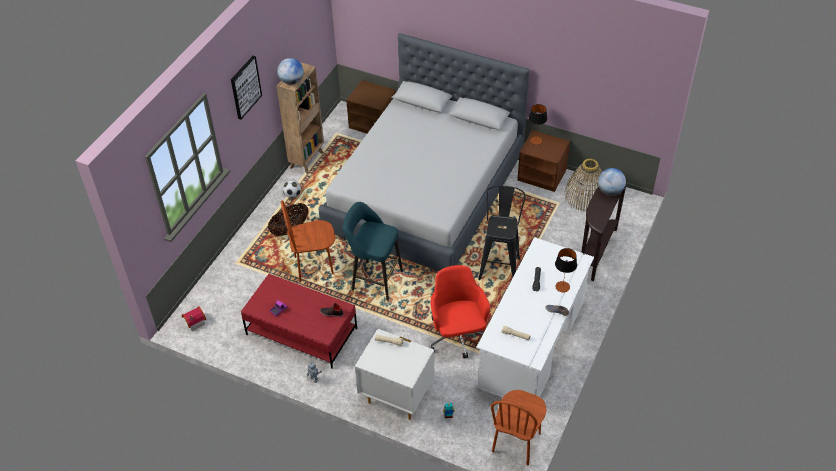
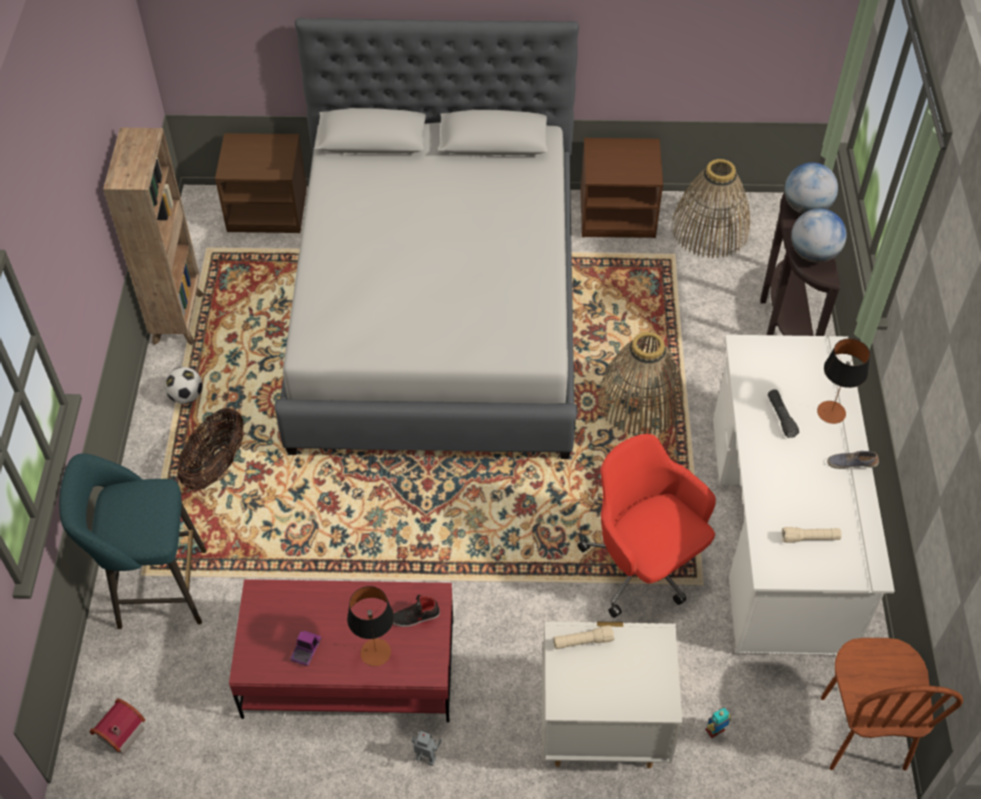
camera: 25 degrees left, 5 degrees up
picture [231,56,262,120] -> none
globe [277,58,304,85] -> globe moved to [791,209,846,263]
brown chair [281,200,335,281] -> none
turquoise stool [343,202,403,301] -> turquoise stool moved to [59,453,207,629]
black stool [478,185,526,280] -> basket [597,332,684,436]
table lamp [529,104,547,145] -> table lamp moved to [347,586,394,666]

